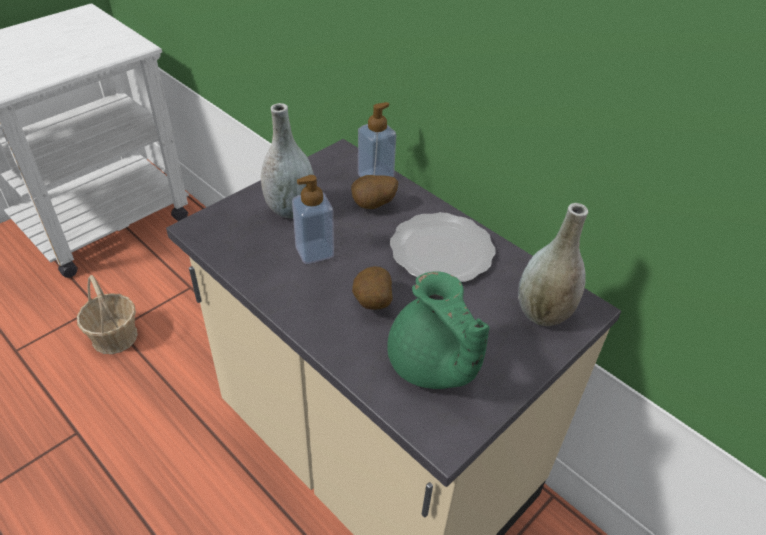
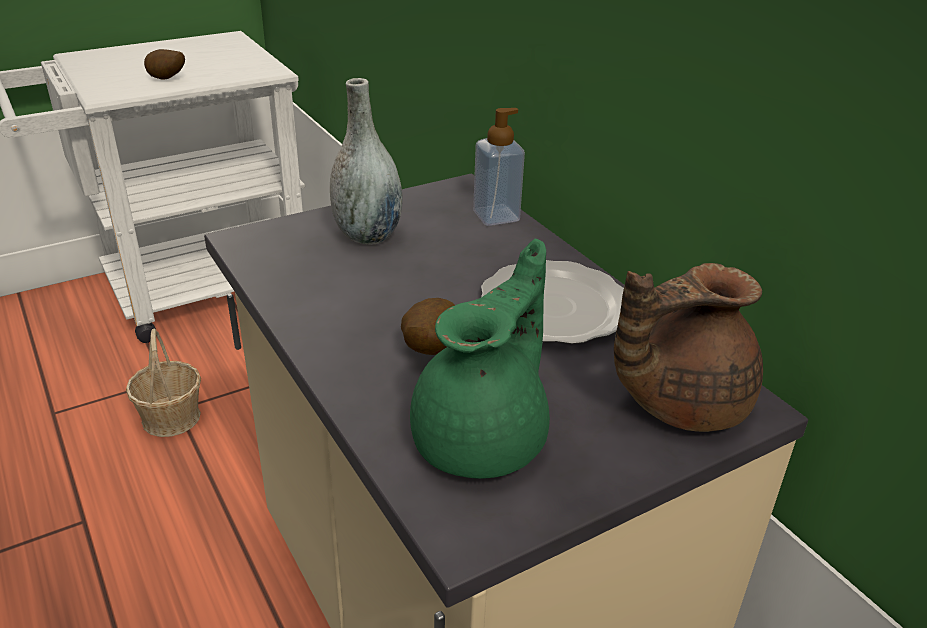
camera: 15 degrees right, 10 degrees down
soap dispenser [292,175,334,264] -> none
potato [351,175,398,209] -> potato moved to [144,49,185,79]
green teapot [387,271,490,389] -> green teapot turned 135 degrees counterclockwise [410,239,550,479]
grey vase [518,203,588,326] -> brown teapot [614,263,763,432]

